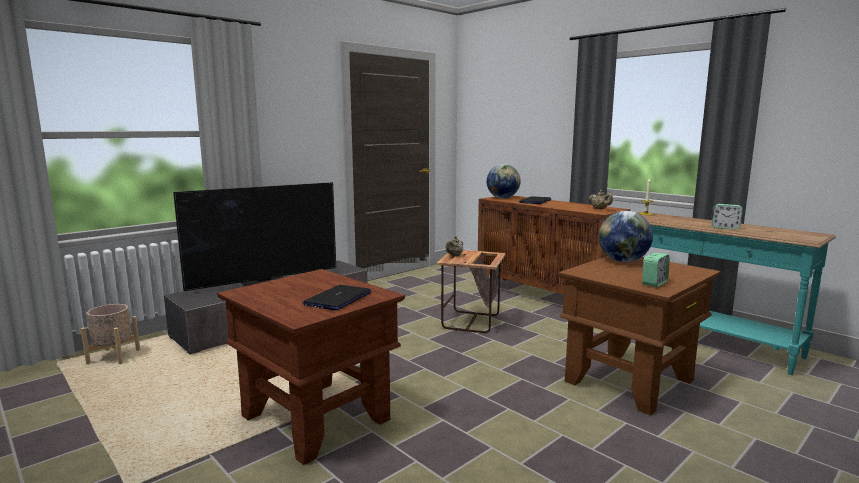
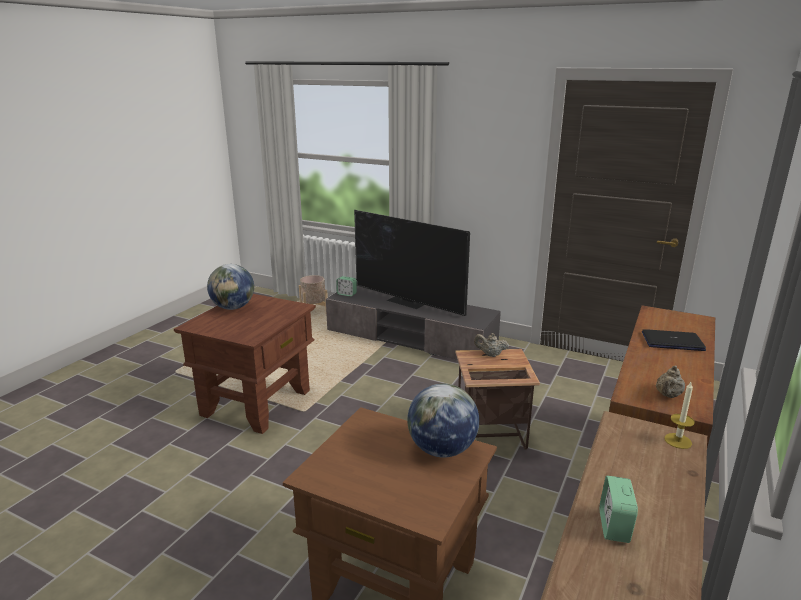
camera: 70 degrees right, 10 degrees up
laptop [302,285,372,311] -> none
globe [487,164,521,198] -> globe moved to [207,264,254,310]
alarm clock [642,253,670,287] -> alarm clock moved to [336,276,357,296]

